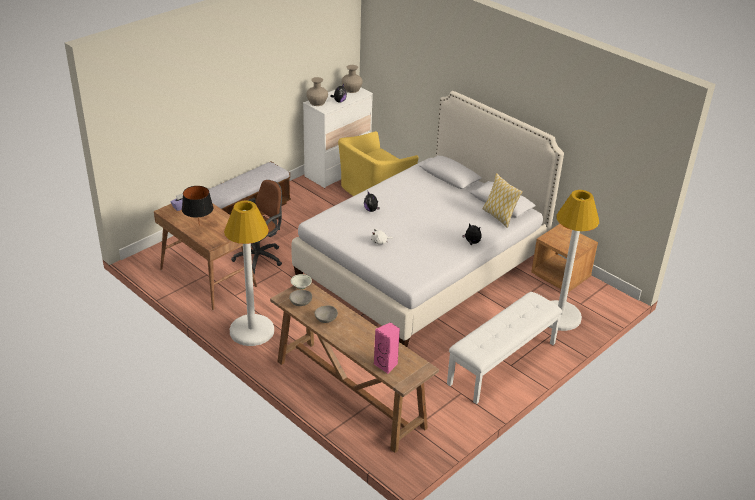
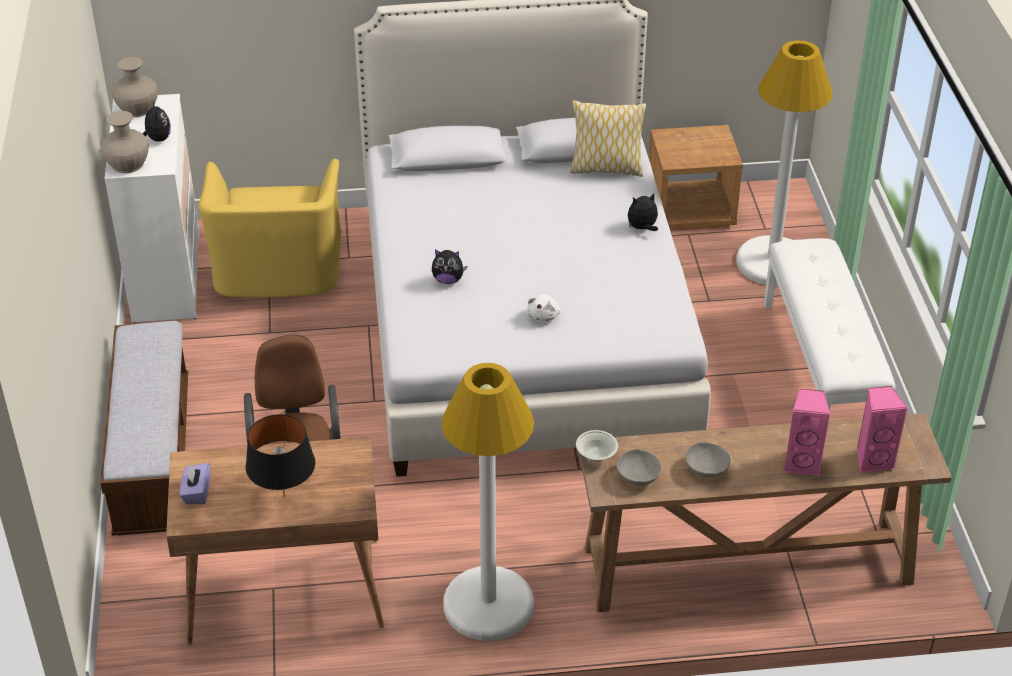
camera: 50 degrees left, 5 degrees up
none -> pink speaker [784,388,830,475]

